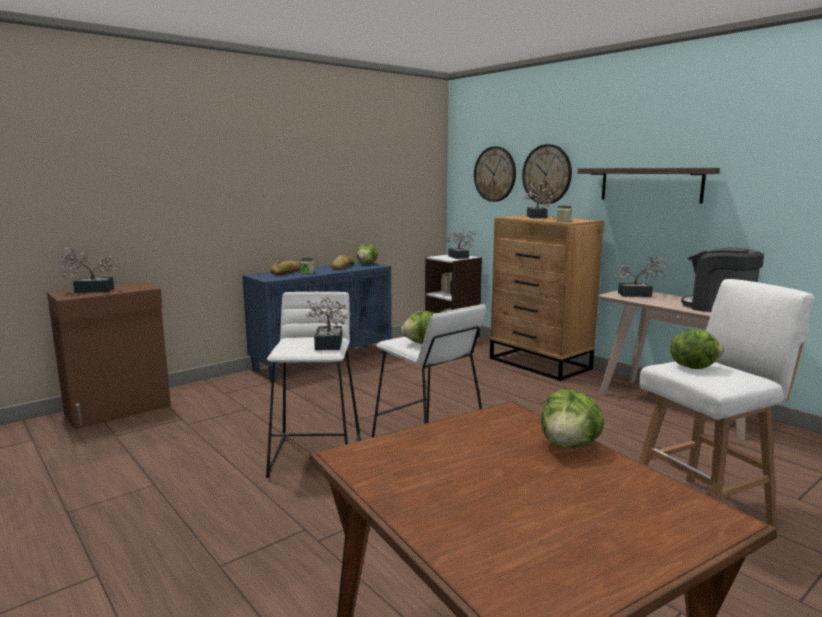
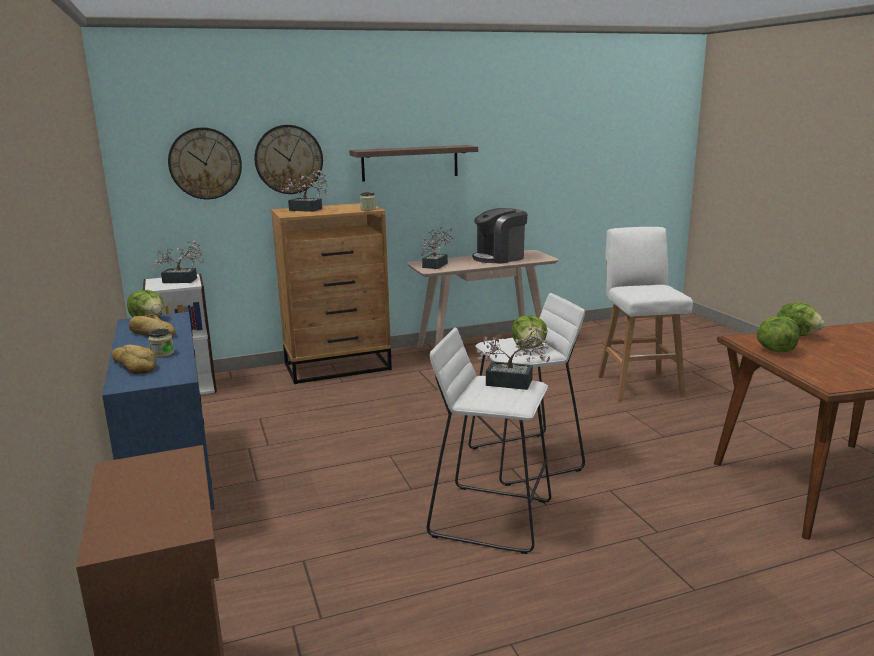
camera: 70 degrees left, 5 degrees up
potted plant [57,247,118,293] -> none
lettuce [670,329,724,369] -> lettuce moved to [757,316,799,352]

